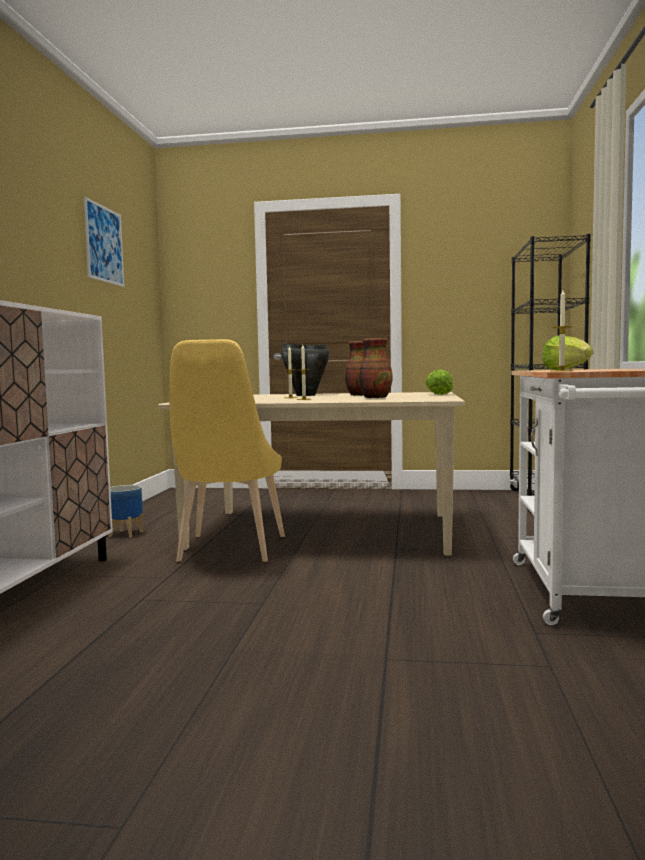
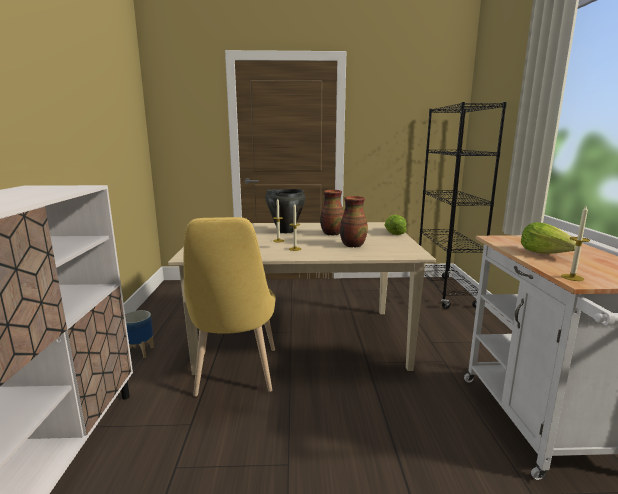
camera: 10 degrees left, 10 degrees up
picture [84,197,124,287] -> none

